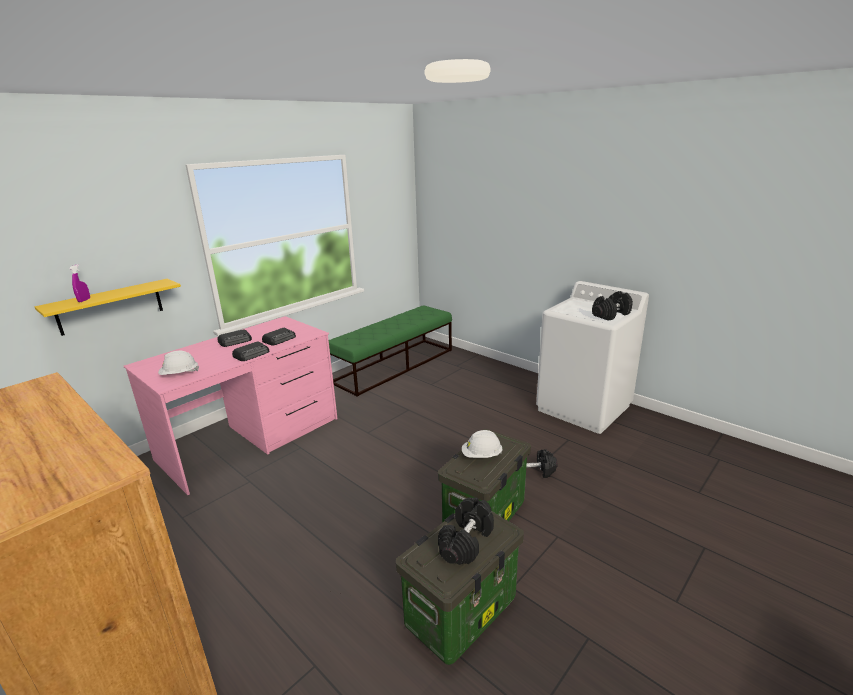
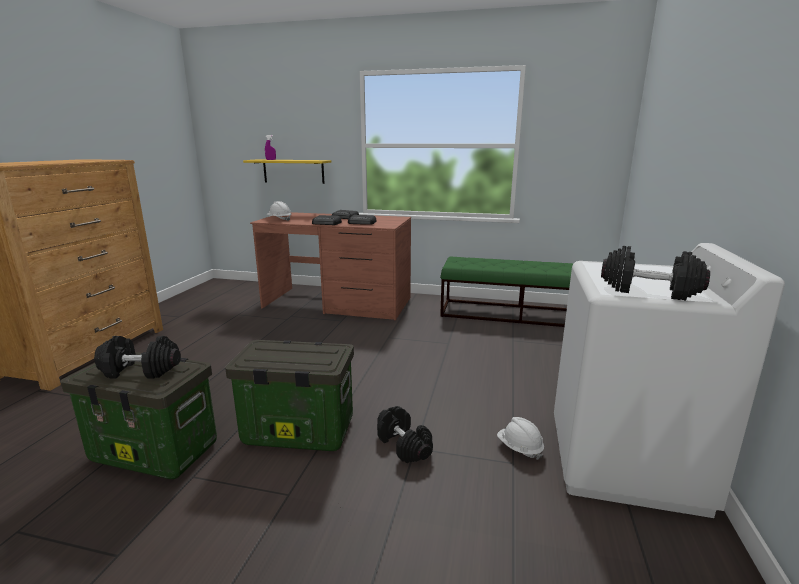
camera: 60 degrees right, 5 degrees down
pink desk [124,316,338,495] -> brown desk [250,212,411,320]
white hard hat [462,430,502,458] -> white hard hat moved to [497,417,544,460]

